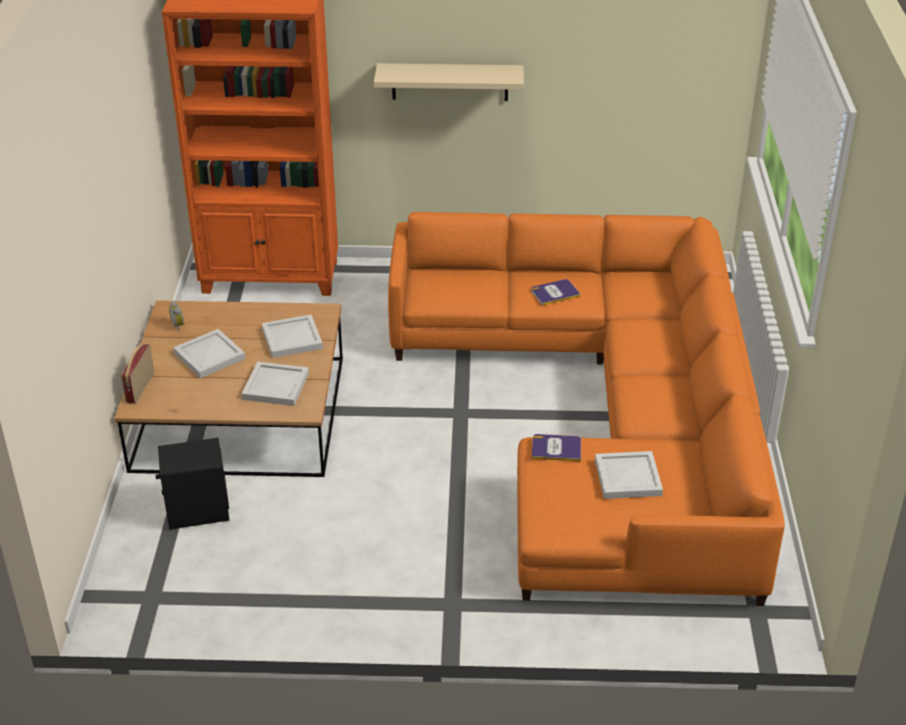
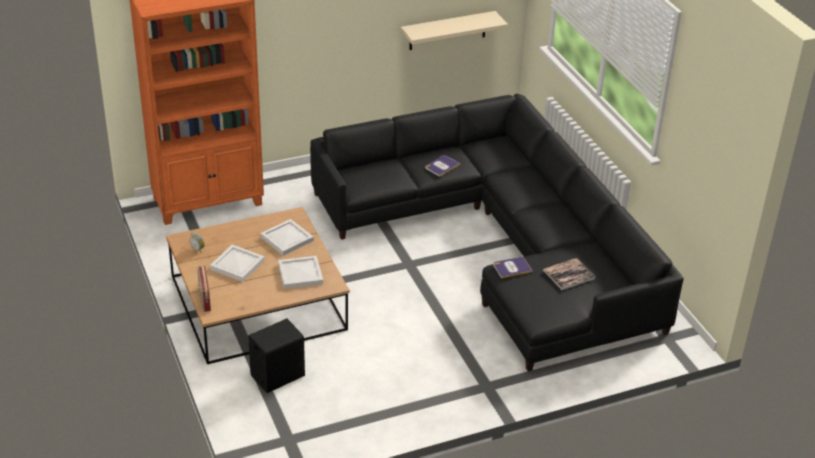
camera: 25 degrees left, 0 degrees up
beige shelf [374,63,524,101] -> beige shelf moved to [400,11,508,50]
orange sofa [388,212,785,606] -> black sofa [310,94,684,372]
white tray [595,451,663,499] -> book [543,258,595,290]

